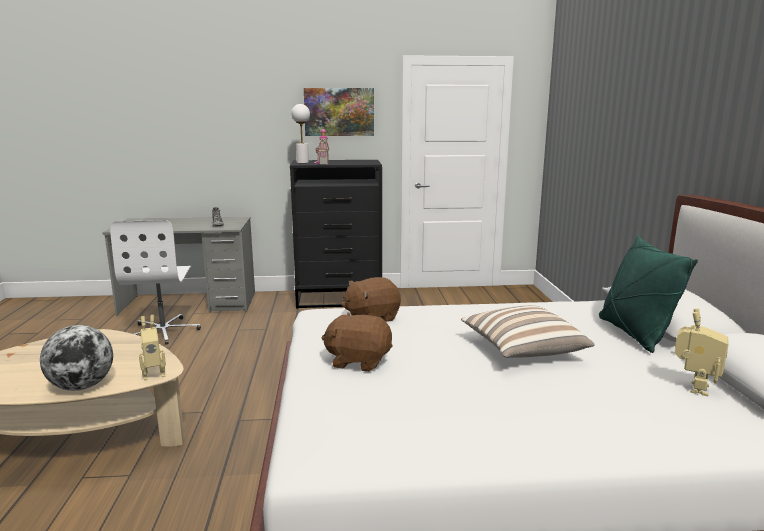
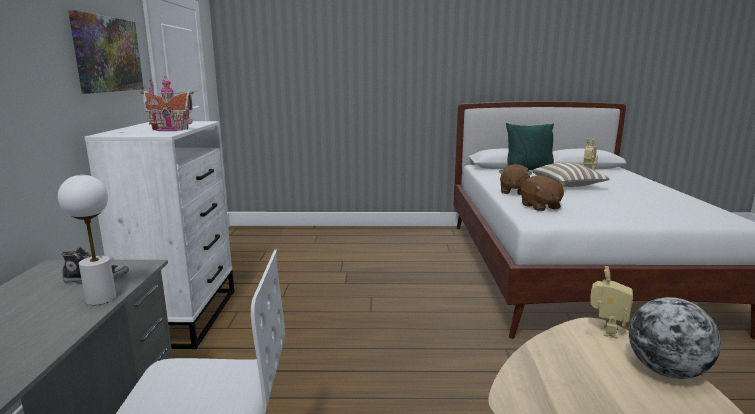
camera: 85 degrees left, 0 degrees up
toy robot [139,315,166,381] -> toy robot turned 45 degrees clockwise [590,266,633,339]
black dresser [290,160,382,308] -> white dresser [84,121,234,349]
white table lamp [291,104,310,163] -> white table lamp moved to [58,175,116,305]
brown plush toy [322,312,393,372] -> brown plush toy moved to [499,164,532,195]

